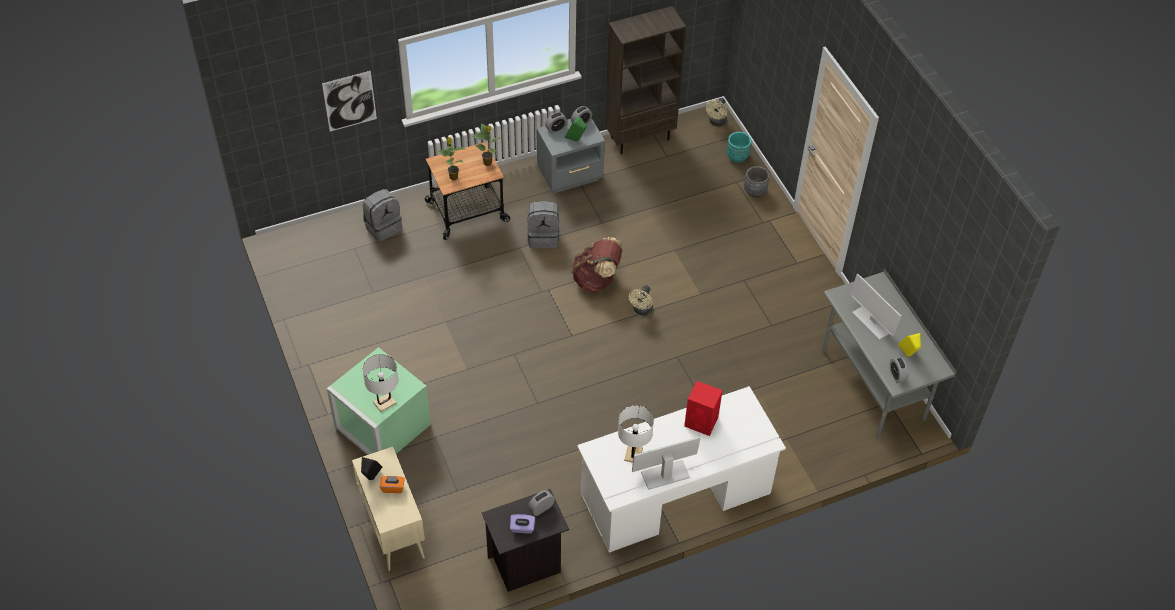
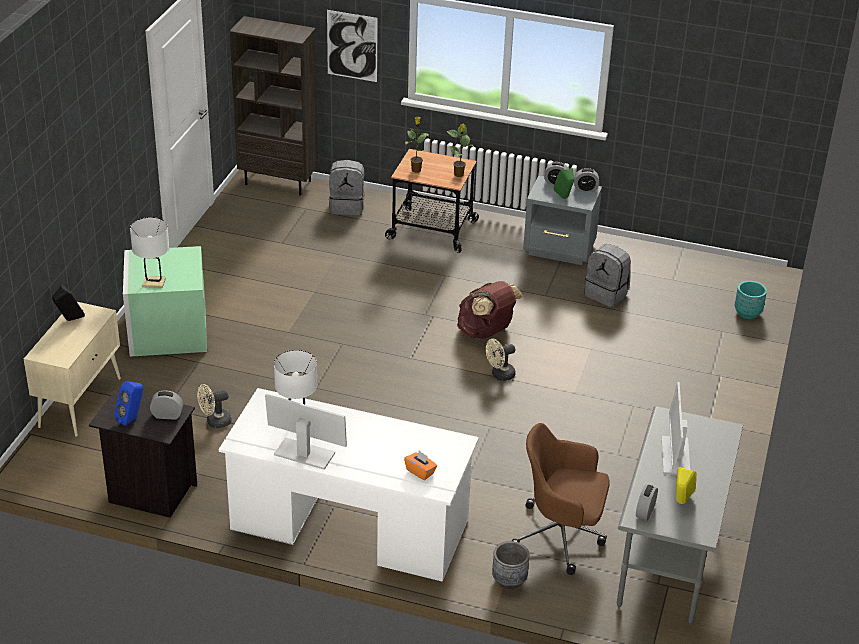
camera: 40 degrees right, 15 degrees down
orange tissue box [380,476,405,493] -> orange tissue box moved to [404,451,437,480]
purple tissue box [510,514,535,533] -> blue speaker [114,381,143,426]
grey backpack [527,201,559,248] -> grey backpack moved to [584,244,631,307]
brown bookcase [605,6,686,154] -> brown bookcase moved to [230,16,318,196]
red speaker [684,381,723,436] -> none
beige fan [706,98,727,126] -> beige fan moved to [197,384,231,428]
grey planter [744,166,770,197] -> grey planter moved to [492,541,530,589]
none -> brown office chair [512,423,610,575]

